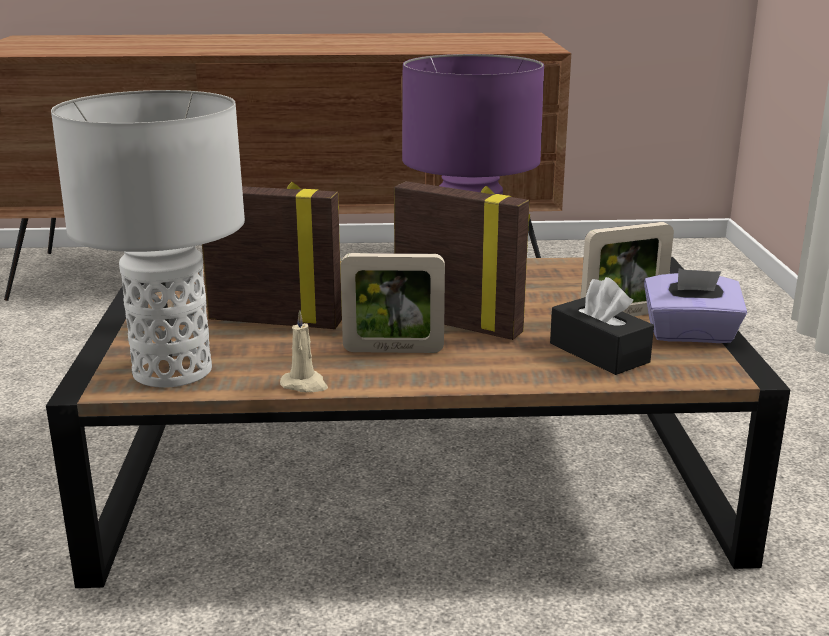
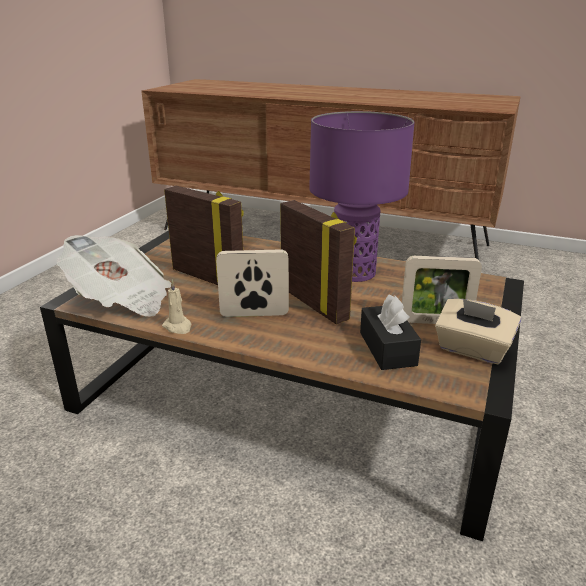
camera: 25 degrees right, 5 degrees up
white table lamp [51,90,245,388] -> newspaper [57,235,171,317]
picture frame [340,253,445,353] -> picture frame turned 150 degrees clockwise [216,249,289,317]
purple tissue box [644,269,747,343] -> beige tissue box [435,299,521,364]

